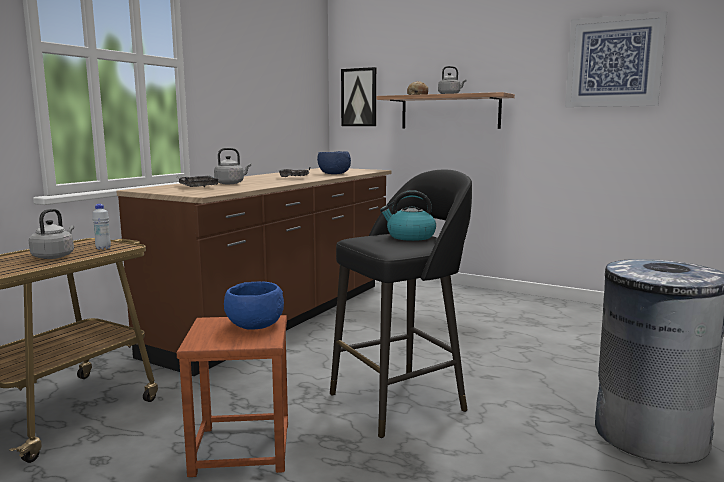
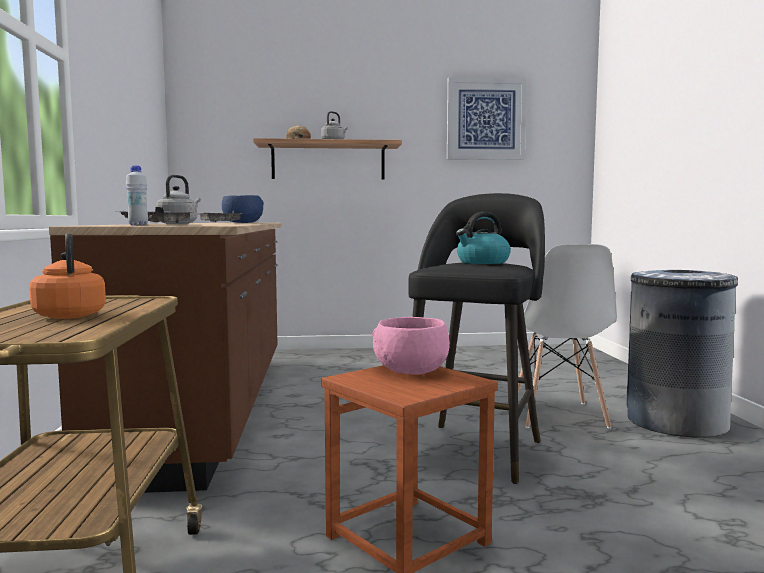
camera: 35 degrees left, 5 degrees down
grey kettle [29,209,74,259] -> orange kettle [29,233,106,319]
white bottle [92,204,111,250] -> white bottle moved to [126,165,148,225]
blue bowl [224,281,284,330] -> pink bowl [372,317,450,375]
picture [341,67,376,126] -> none
none -> white chair [518,244,617,429]

